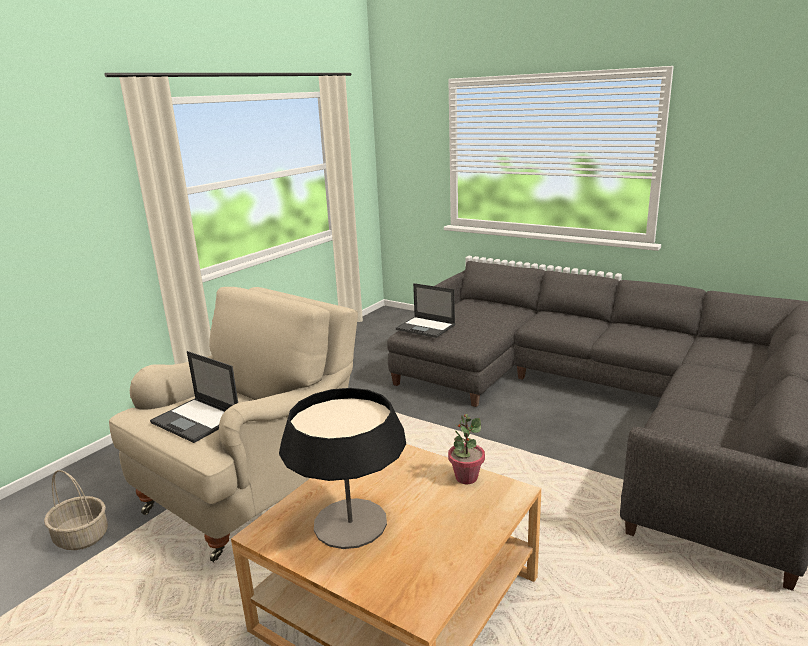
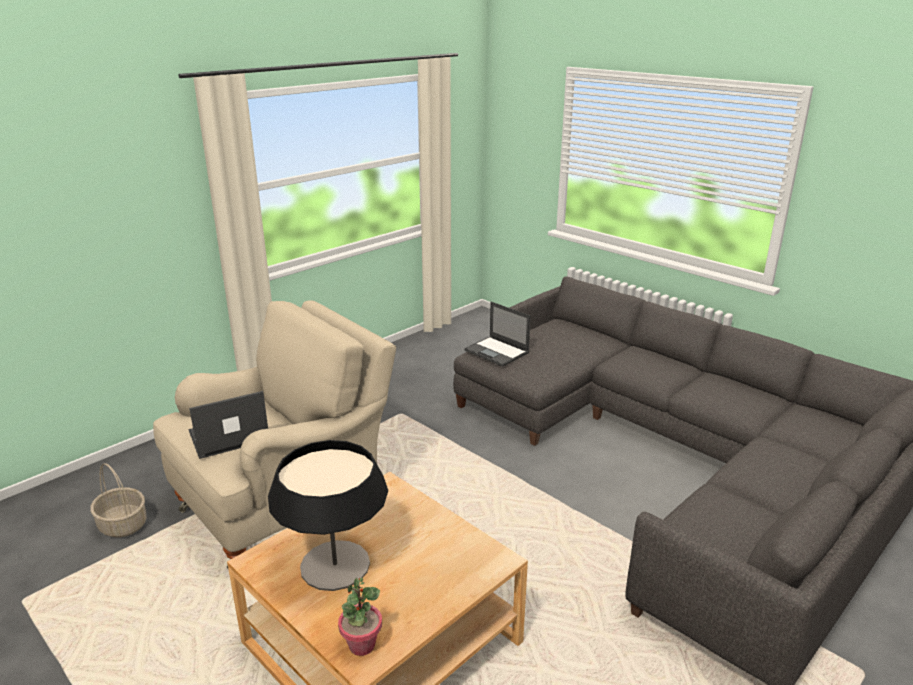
camera: 10 degrees right, 5 degrees up
laptop [150,351,238,443] -> laptop turned 105 degrees clockwise [188,391,268,459]
potted plant [448,414,485,484] -> potted plant moved to [338,578,382,656]

